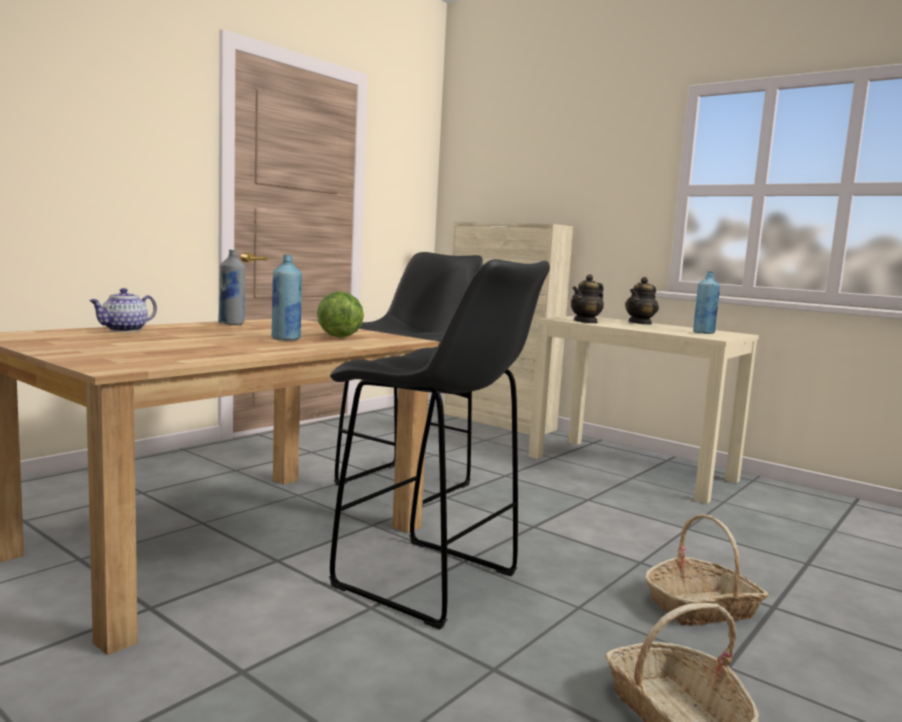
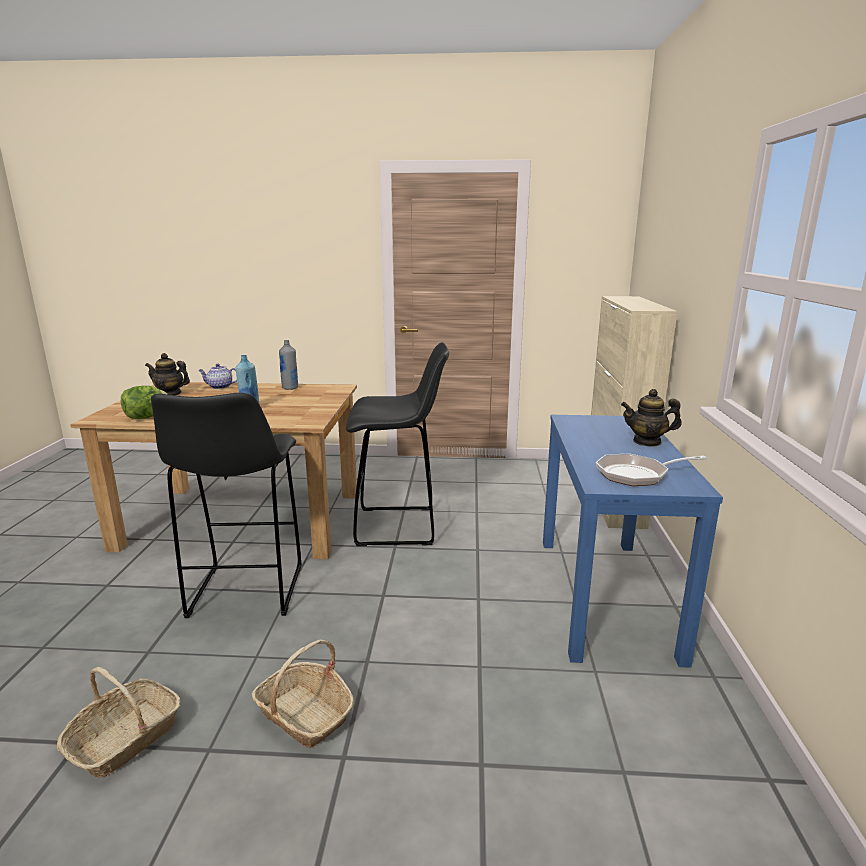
camera: 55 degrees right, 10 degrees up
lettuce [317,291,364,338] -> lettuce moved to [121,386,169,419]
beige console table [529,316,759,504] -> blue console table [543,415,723,668]
teapot [571,274,604,323] -> teapot moved to [145,353,190,395]
blue bottle [693,271,720,334] -> frying pan [596,453,707,486]

